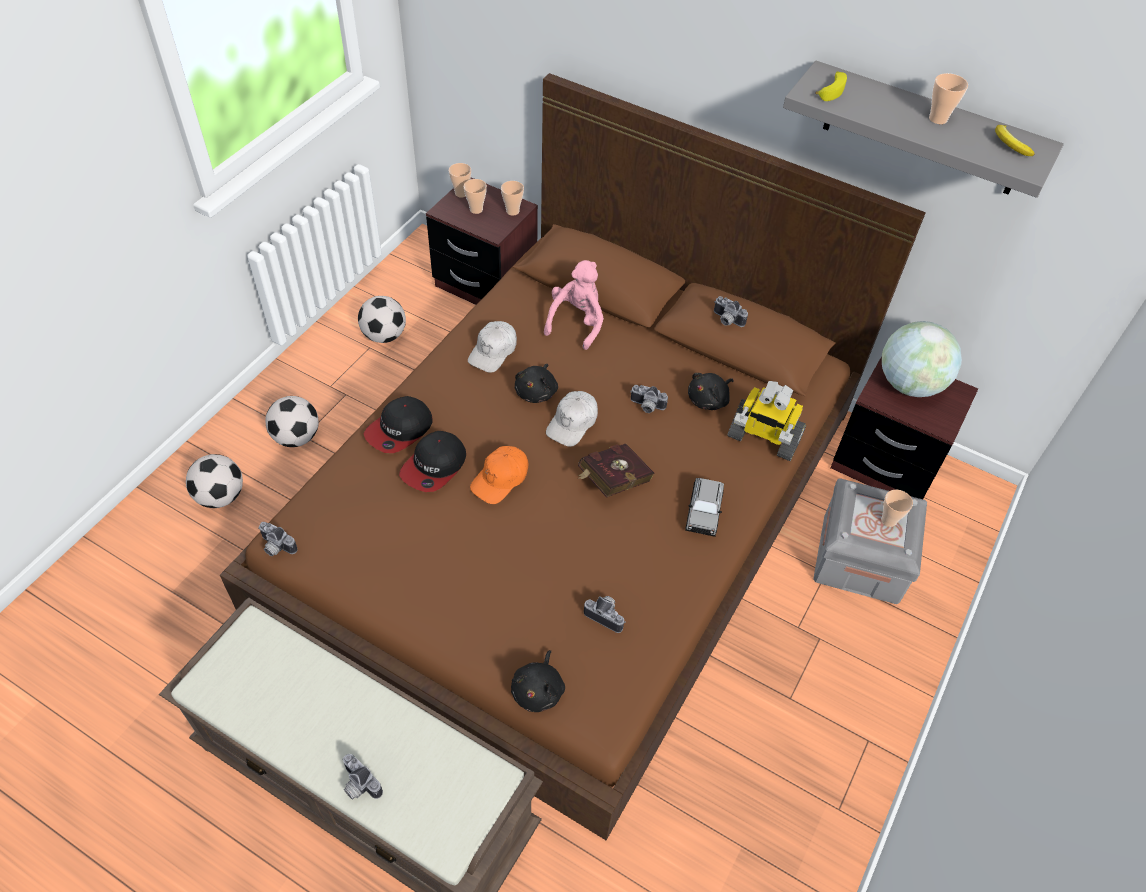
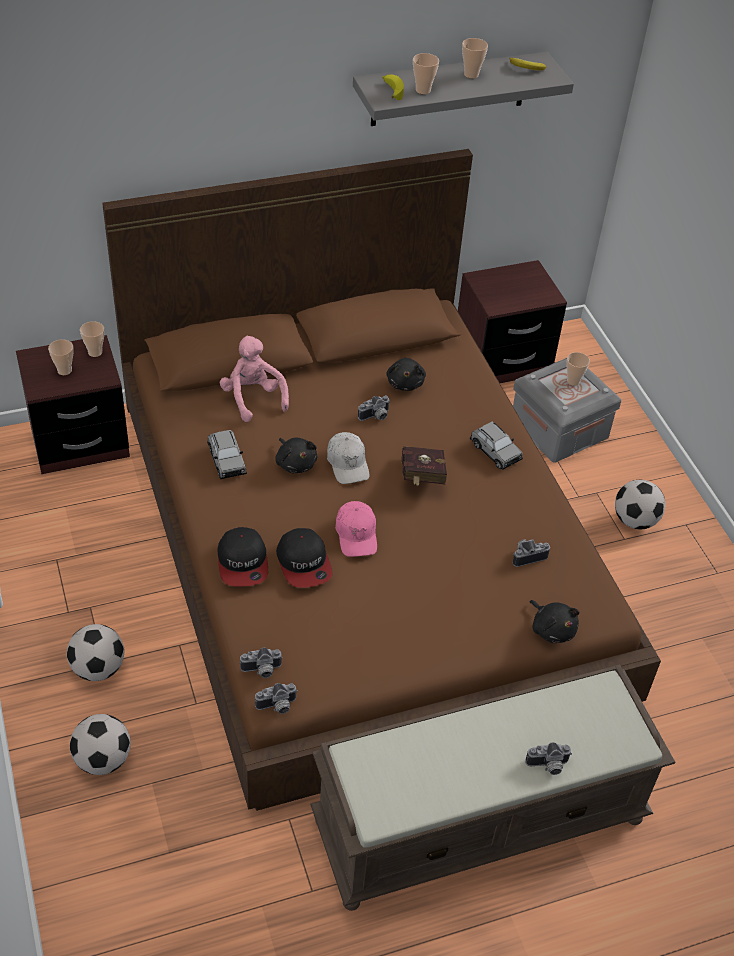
camera: 50 degrees left, 5 degrees down
football [358,296,406,343] -> football moved to [615,480,665,529]
cup [449,163,471,198] -> cup moved to [413,53,439,94]
white cap [468,321,517,373] -> grey toy car [207,430,247,479]
orange cap [470,446,528,504] -> pink cap [335,501,377,557]
camera [714,296,748,327] -> camera moved to [240,648,283,678]
toy robot [727,381,806,461] -> none
globe [882,321,962,397] -> none

